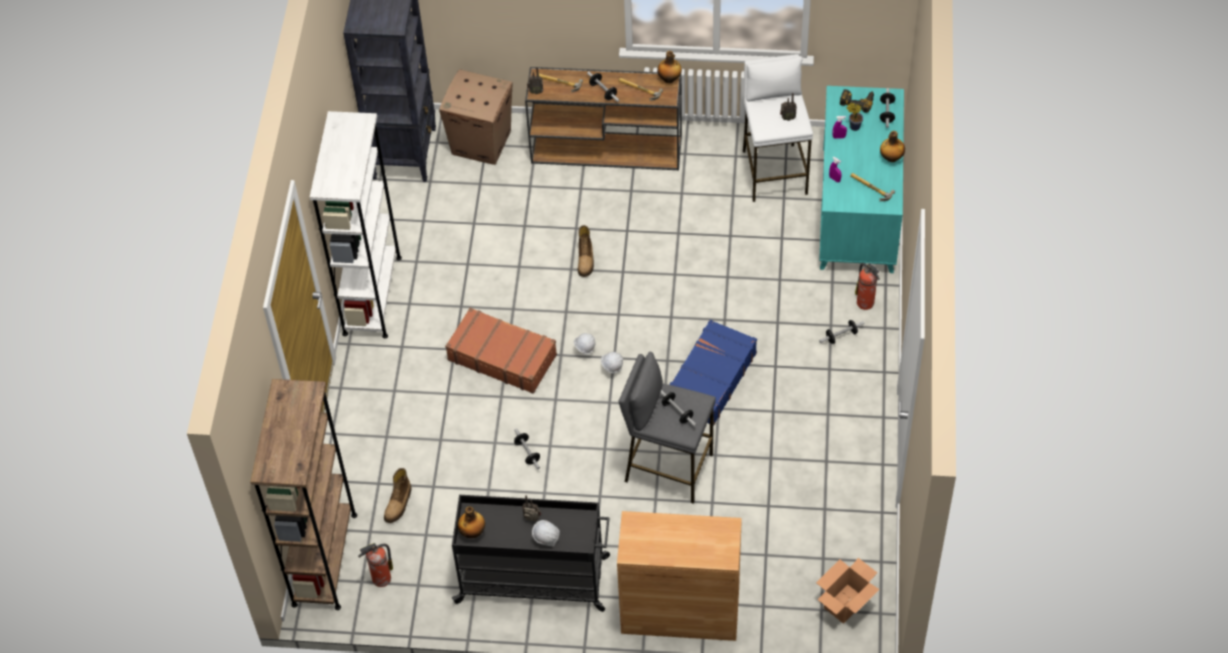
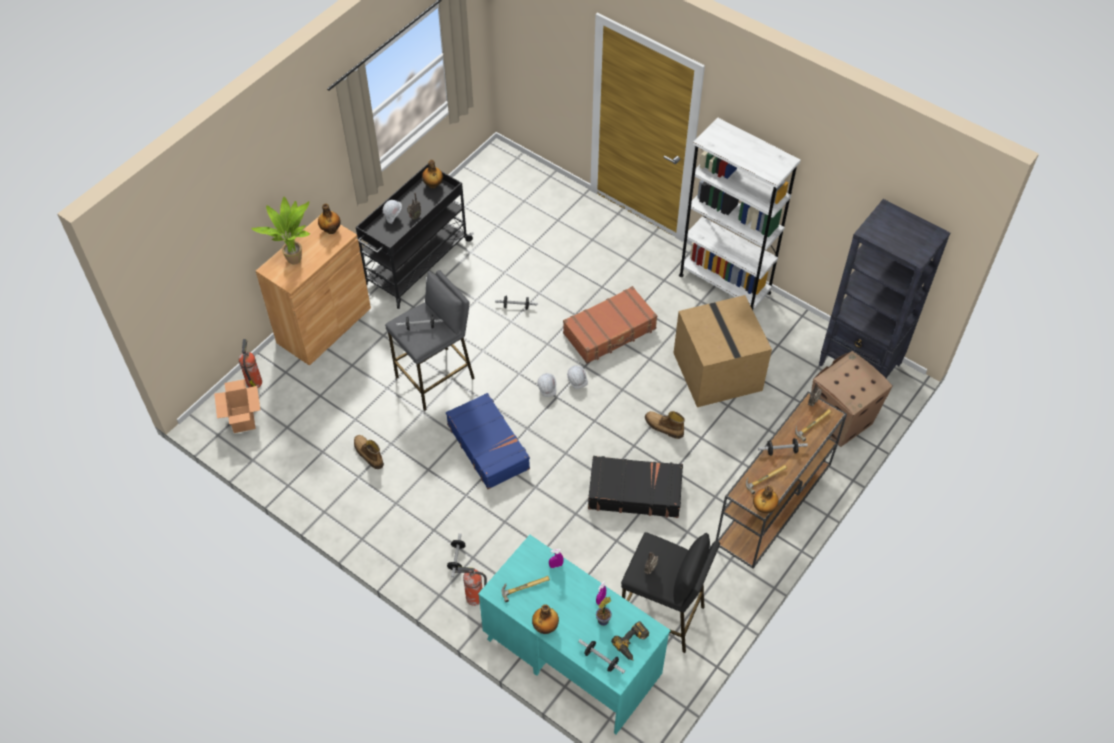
camera: 120 degrees right, 0 degrees up
brown bookcase [250,379,357,610] -> none
fire extinguisher [358,543,393,587] -> fire extinguisher moved to [239,339,262,388]
boot [384,468,412,523] -> boot moved to [354,435,384,469]
white stool [743,54,813,202] -> black stool [621,532,720,653]
none -> potted plant [251,197,310,265]
none -> bottle [318,204,341,234]
none -> black suitcase [588,456,683,518]
none -> cardboard box [674,295,772,407]

